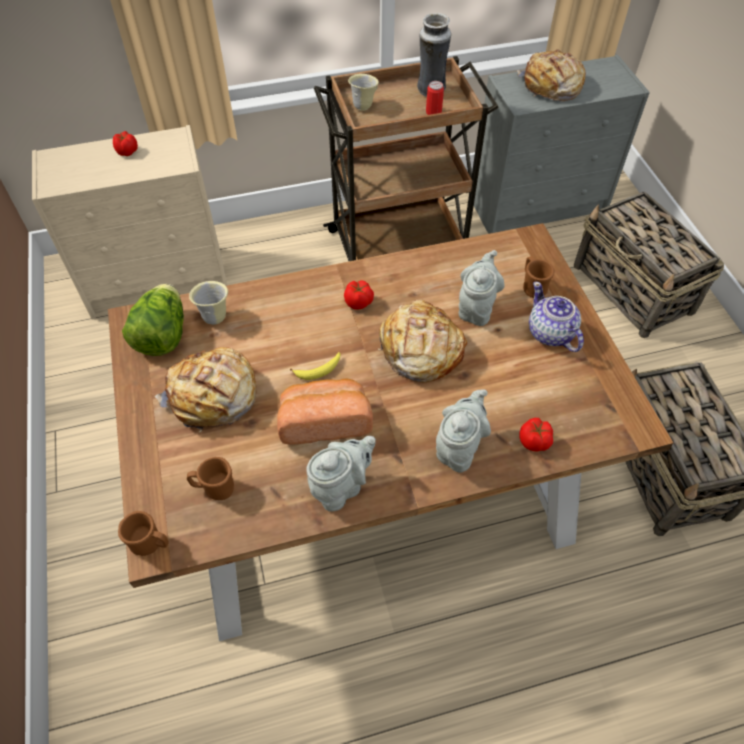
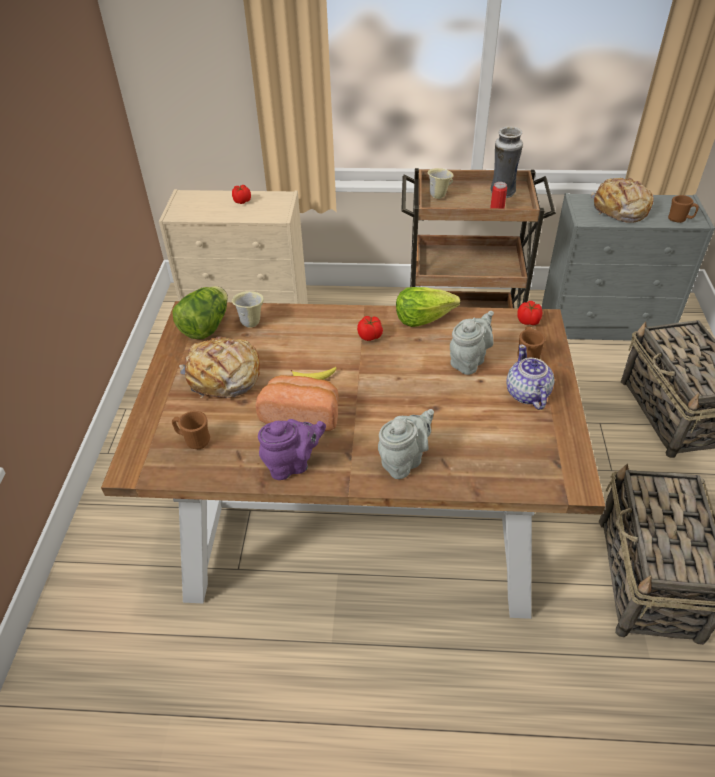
camera: 20 degrees right, 10 degrees down
brown mug [118,511,169,556] -> brown mug moved to [668,195,699,223]
grey teapot [306,436,376,512] -> purple teapot [258,419,326,480]
bread [378,300,467,382] -> none
tomato [519,418,553,452] -> tomato moved to [517,301,542,325]
none -> lettuce [396,287,460,327]

